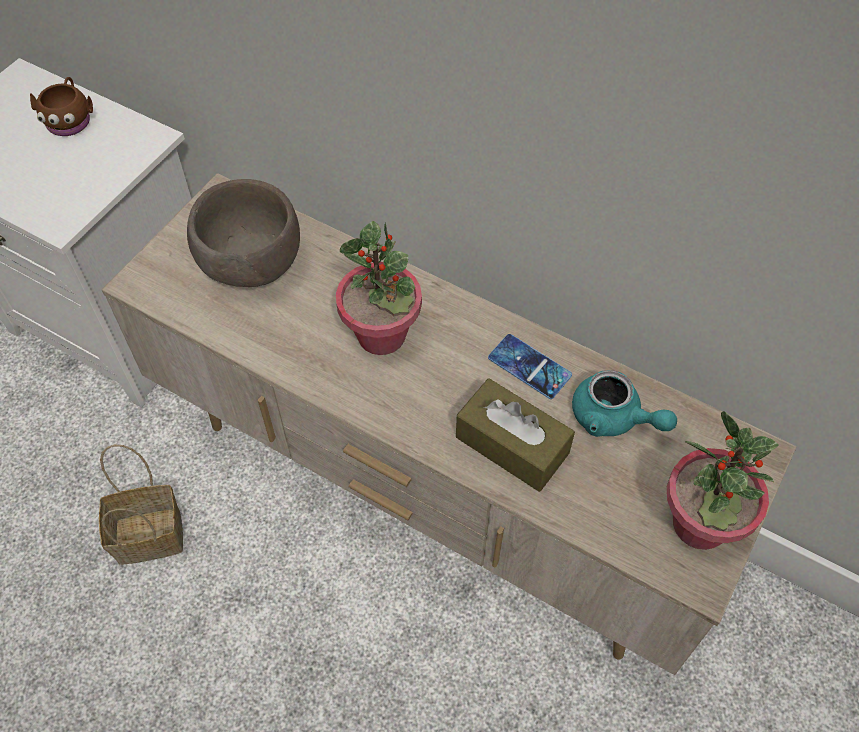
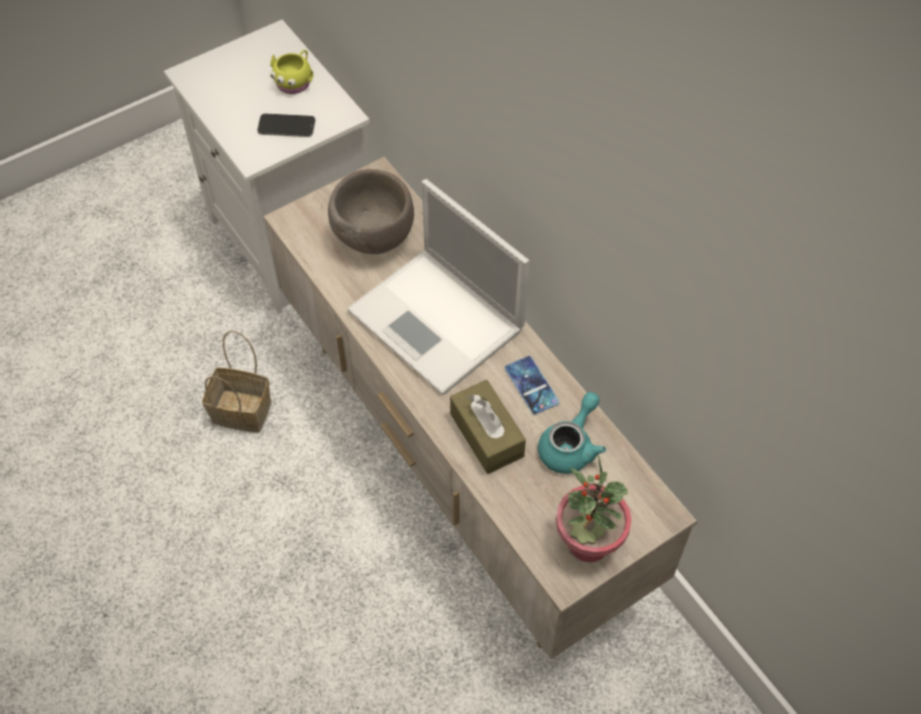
camera: 25 degrees right, 0 degrees up
brown mug [30,77,93,136] -> yellow mug [270,50,313,94]
potted plant [336,221,422,355] -> laptop [347,179,530,395]
turquoise teapot [572,370,677,437] -> turquoise teapot turned 120 degrees counterclockwise [538,392,606,474]
none -> phone [257,114,315,137]

